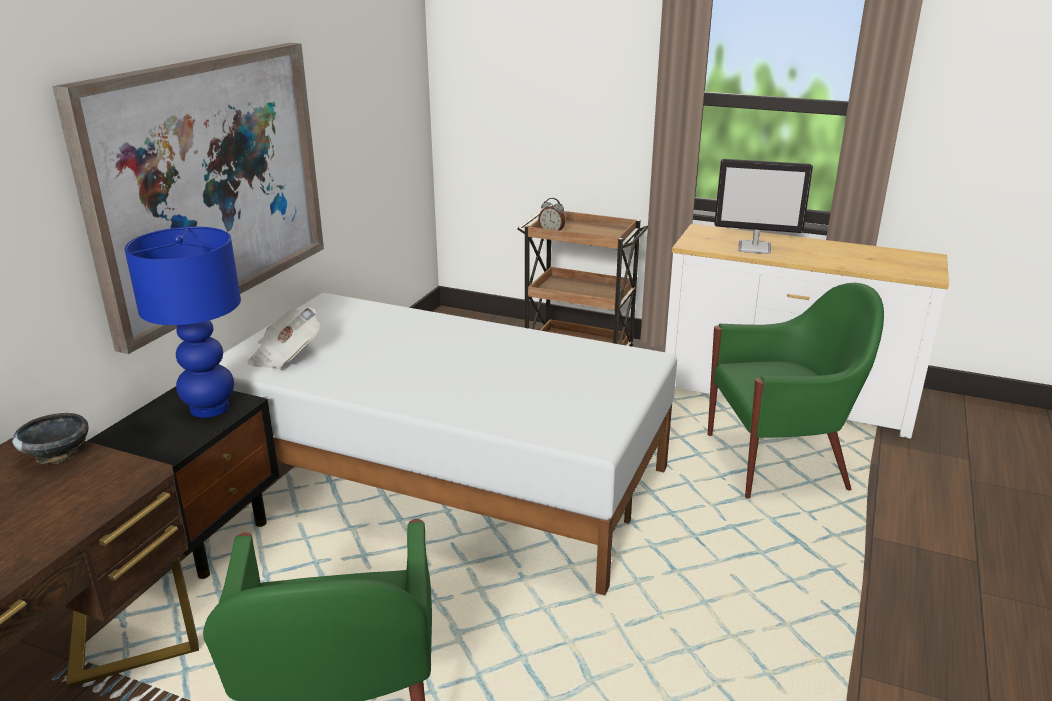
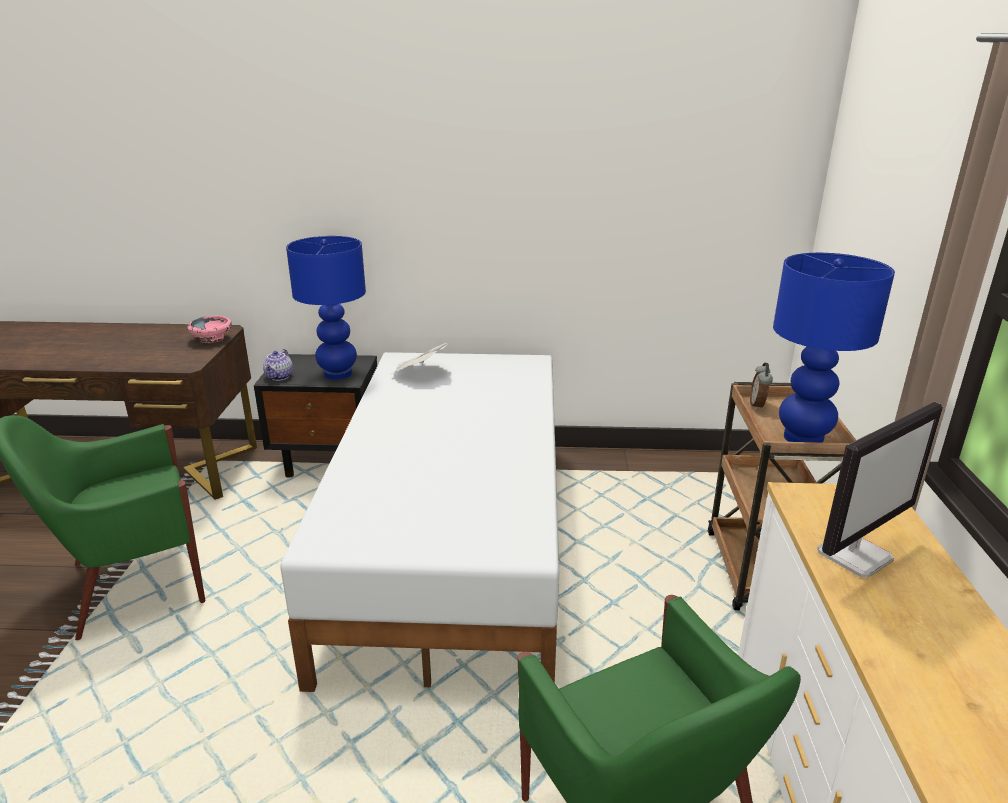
camera: 70 degrees right, 0 degrees up
black bowl [12,413,88,464] -> pink bowl [187,316,232,344]
picture [52,43,324,354] -> none
monitor [714,159,813,254] -> monitor turned 120 degrees counterclockwise [817,402,943,578]
none -> teapot [263,349,293,381]
none -> blue table lamp [773,253,895,443]

